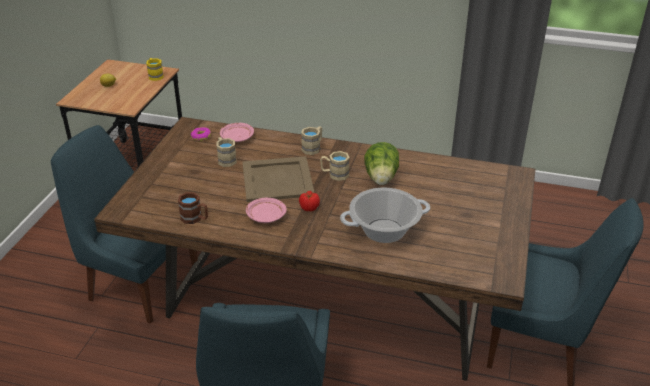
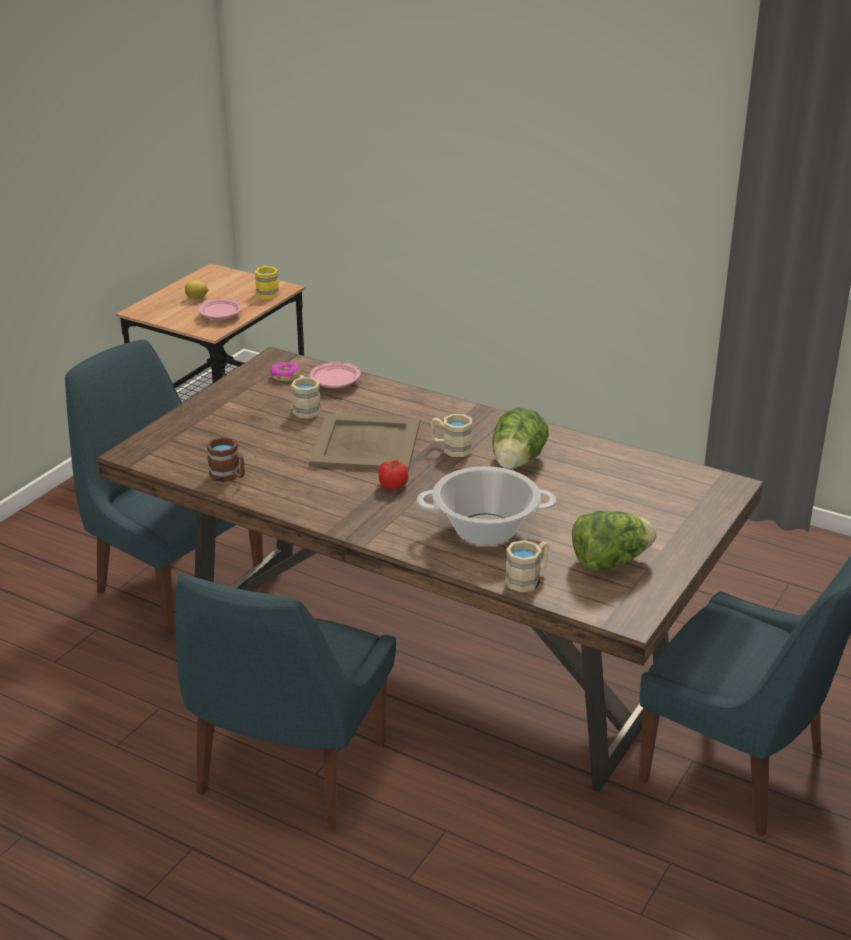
camera: 15 degrees right, 5 degrees down
pink plate [246,198,287,223] -> pink plate moved to [198,298,243,320]
beige mug [301,126,322,155] -> beige mug moved to [505,540,549,592]
none -> lettuce [572,510,657,571]

